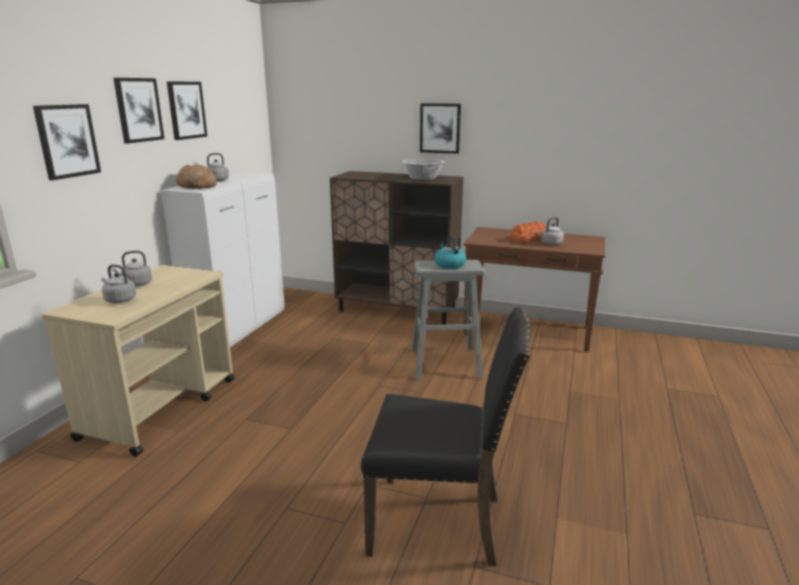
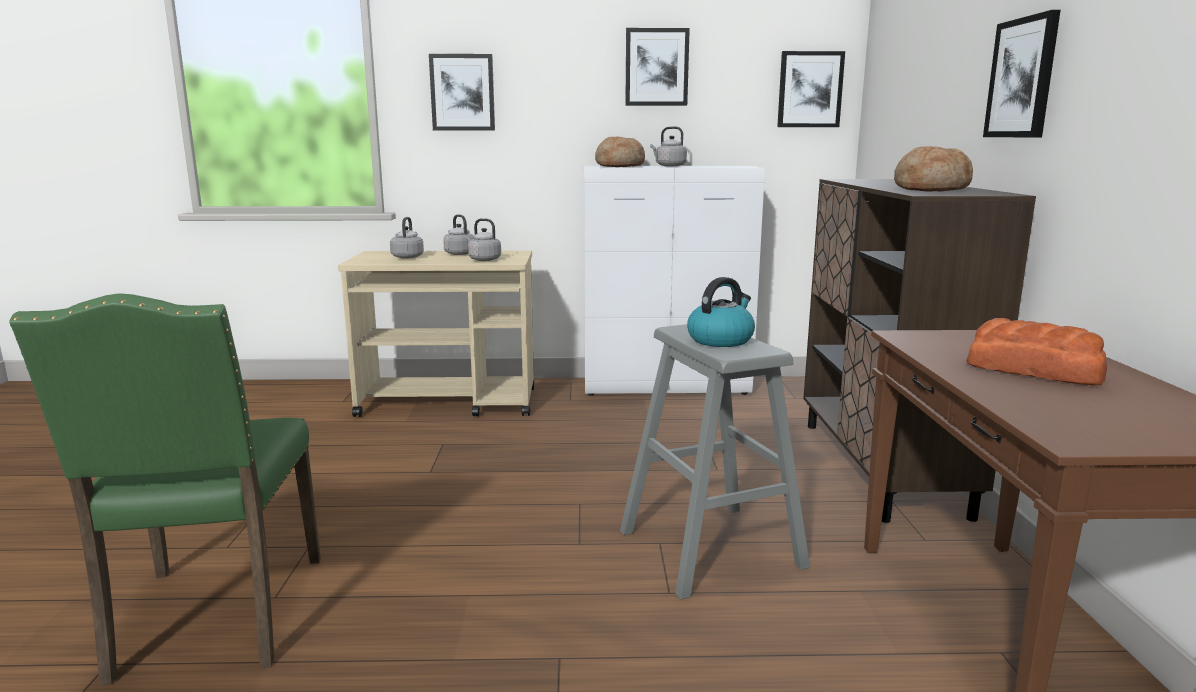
camera: 70 degrees right, 5 degrees down
picture [113,78,164,144] -> picture moved to [777,51,845,127]
black chair [361,307,530,566] -> green chair [9,293,321,686]
cooking pot [402,159,445,180] -> bread [894,146,973,191]
grey kettle [540,217,564,245] -> grey kettle moved to [465,218,501,261]

